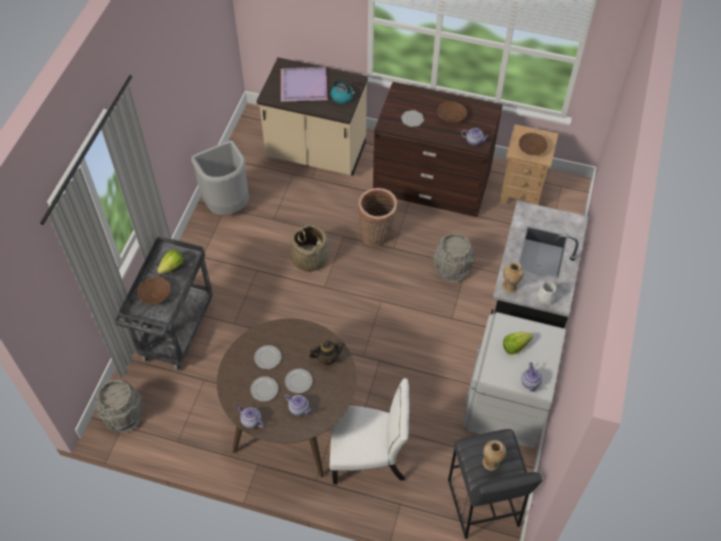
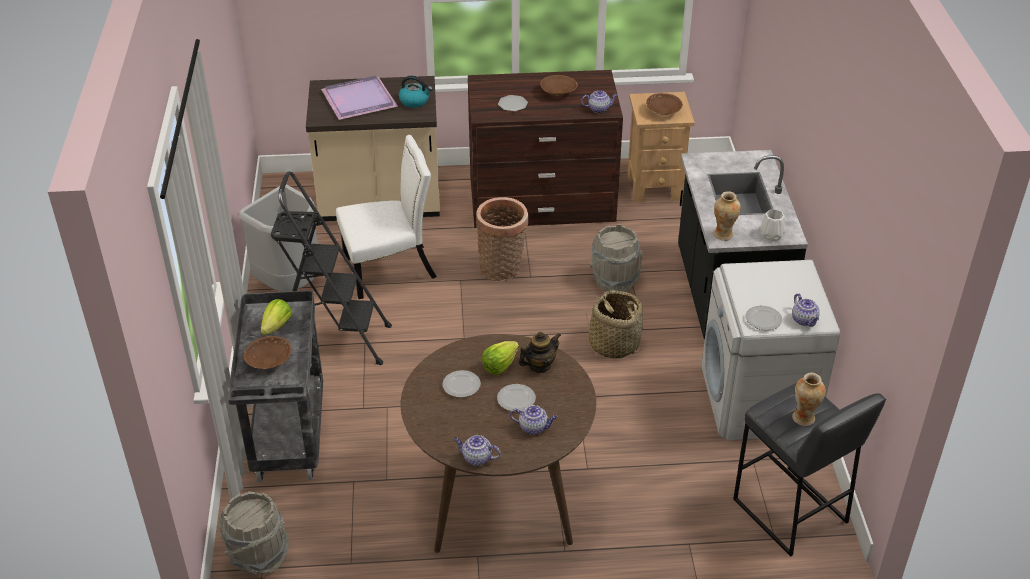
camera: 20 degrees left, 15 degrees down
plate [250,376,278,401] -> plate moved to [745,306,782,330]
basket [291,224,329,272] -> basket moved to [586,290,643,358]
white chair [329,378,409,484] -> white chair moved to [336,135,437,299]
lettuce [503,332,533,355] -> lettuce moved to [482,341,519,375]
none -> step ladder [271,171,392,365]

